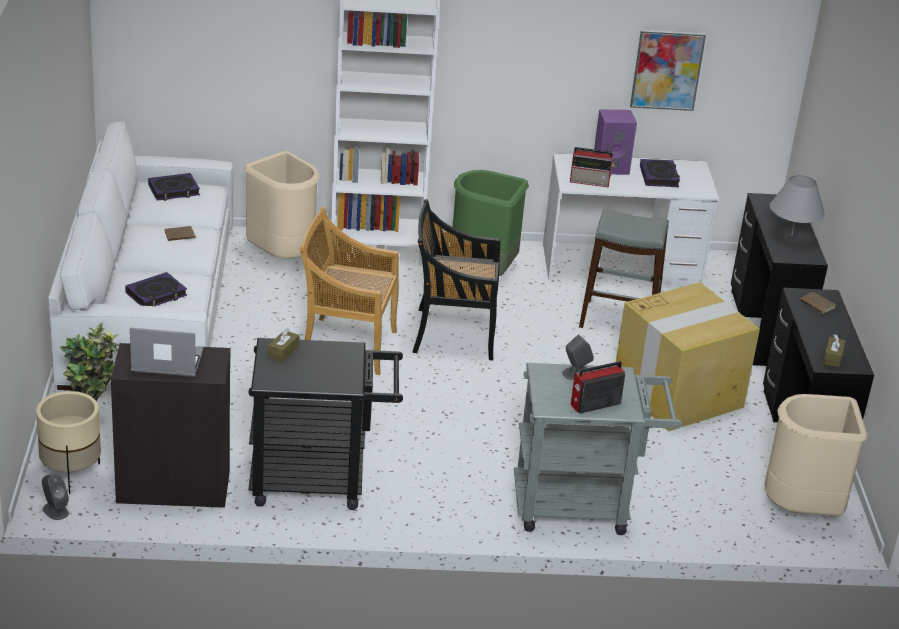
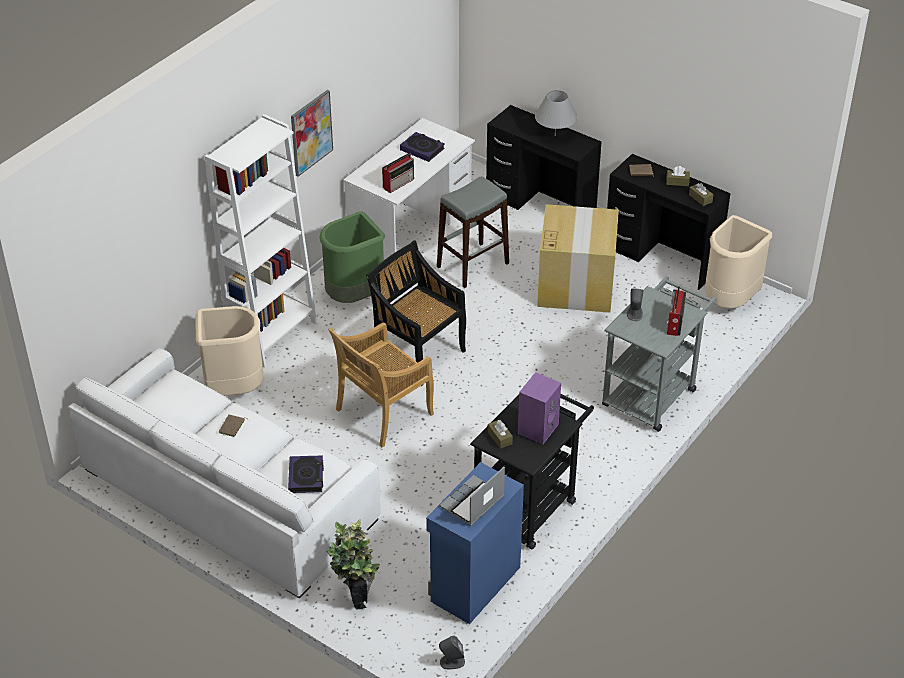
camera: 50 degrees left, 10 degrees up
beige planter [36,391,101,494] -> none
black cabinet [111,343,230,508] -> blue cabinet [426,462,524,624]
book [148,173,200,201] -> none
black chair [413,199,501,360] -> black chair turned 90 degrees clockwise [366,240,466,386]
purple speaker [594,109,637,175] -> purple speaker moved to [518,372,561,444]
picture [630,30,706,111] -> picture moved to [291,90,333,177]
none -> brown tissue box [666,166,690,186]

